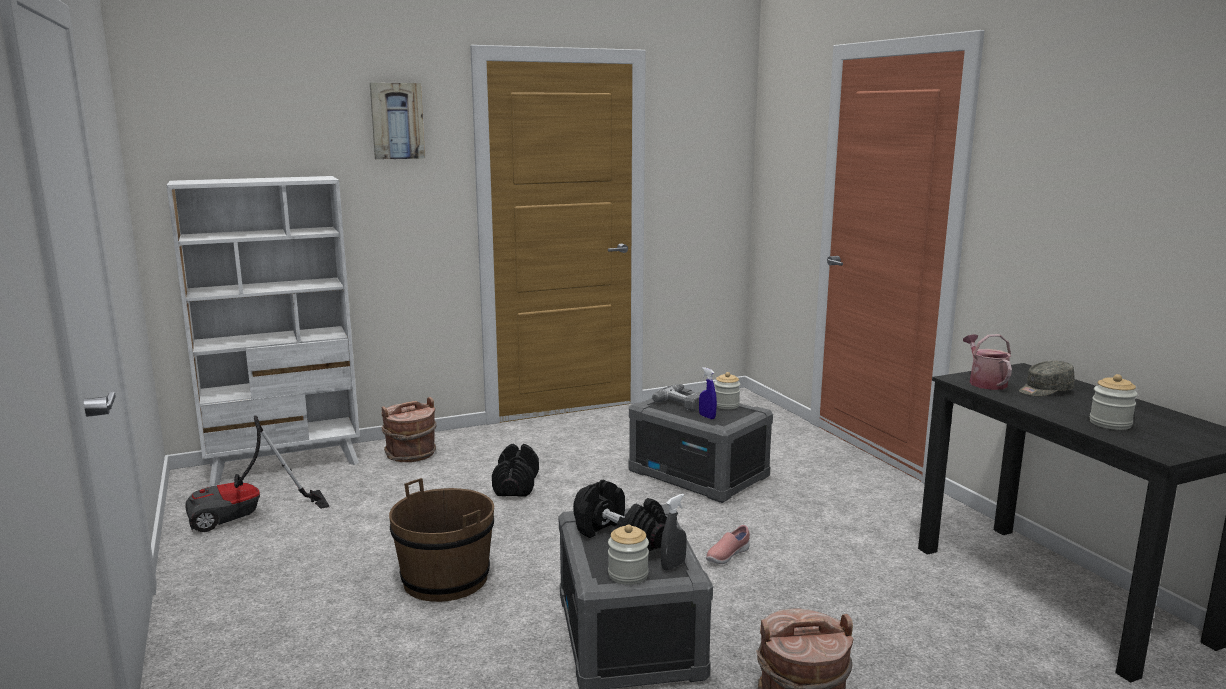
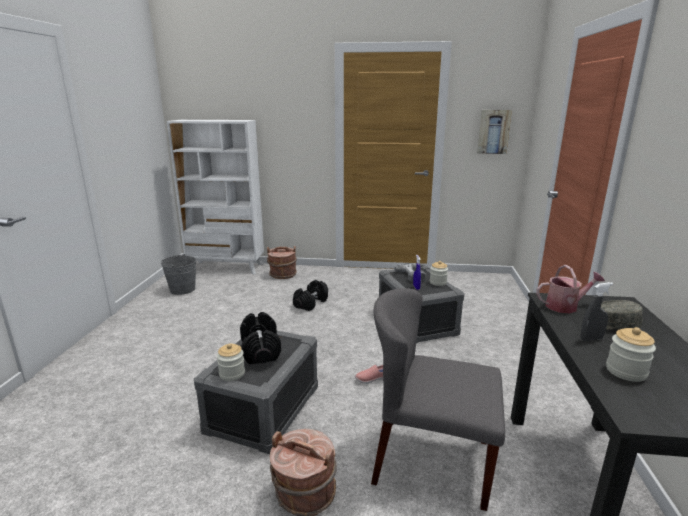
camera: 30 degrees right, 5 degrees up
vacuum cleaner [185,415,329,532] -> grey bucket [161,254,196,295]
picture [370,83,425,160] -> picture moved to [477,110,512,154]
brown bucket [389,478,494,602] -> none
grey spray bottle [661,494,687,571] -> grey spray bottle moved to [580,282,613,341]
watering can [963,334,1012,390] -> watering can turned 60 degrees clockwise [536,265,605,313]
none -> grey chair [371,288,505,511]

